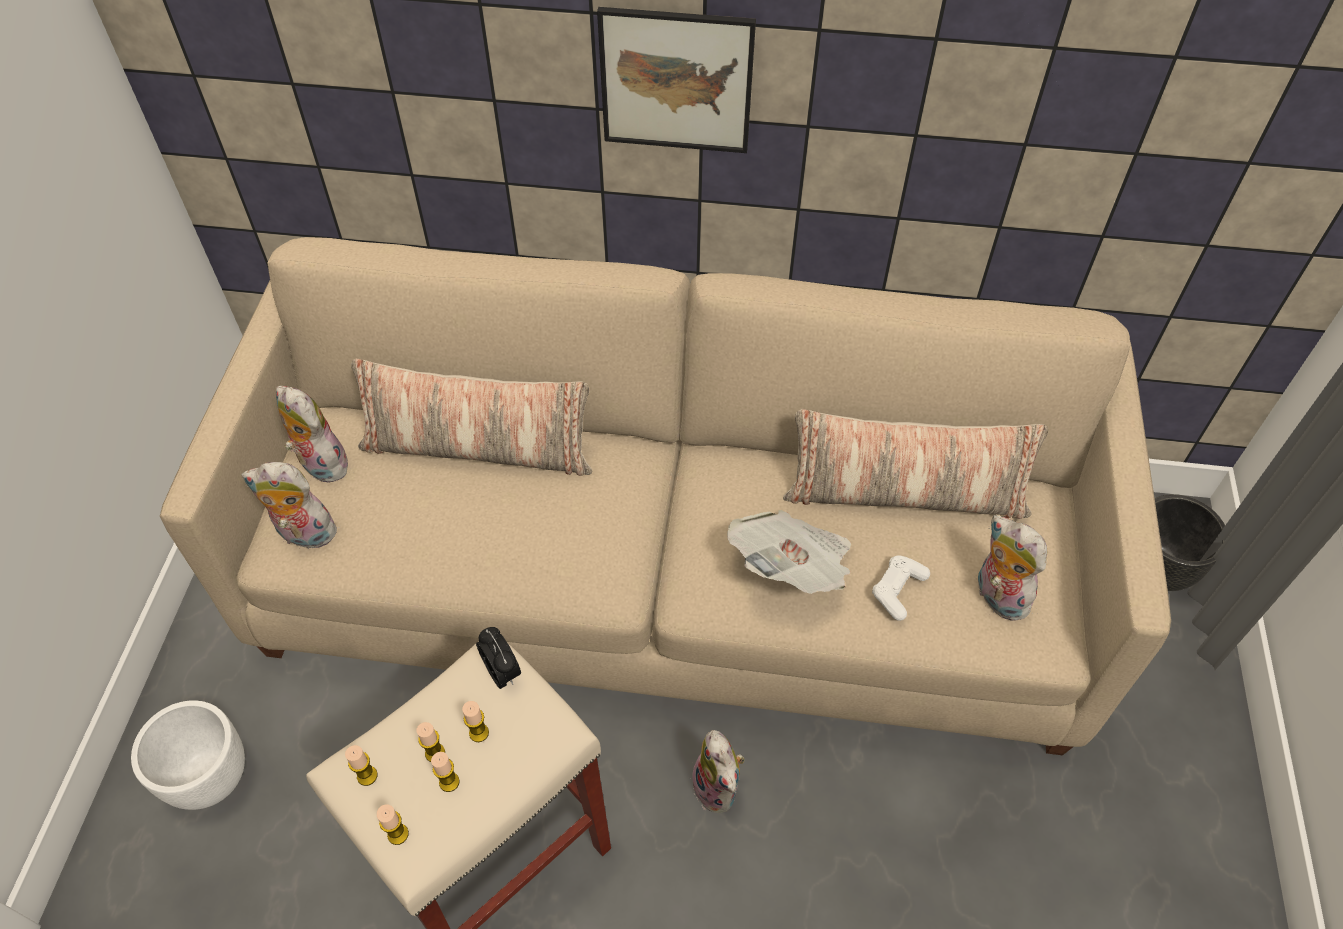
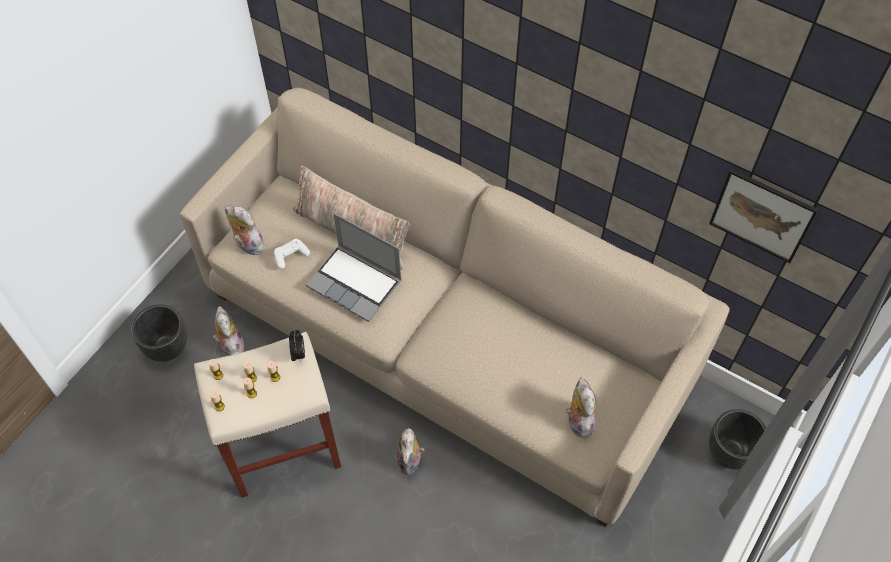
camera: 25 degrees right, 5 degrees up
white planter [131,700,245,810] -> black planter [131,304,187,362]
plush toy [276,386,353,483] -> plush toy moved to [213,306,245,356]
picture [597,7,756,153] -> picture moved to [709,169,819,263]
newspaper [727,510,851,594] -> none
pillow [783,409,1048,519] -> none
white game controller [872,555,930,621] -> white game controller moved to [274,239,310,269]
none -> laptop [306,213,402,322]

